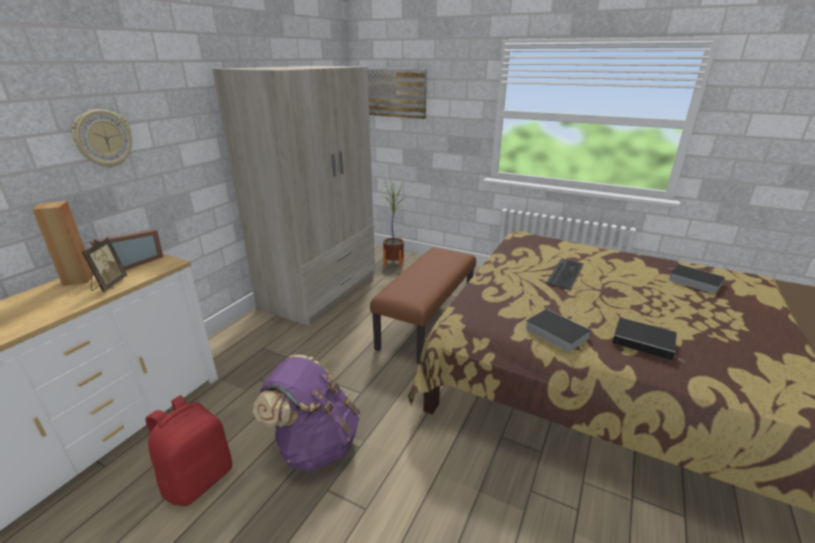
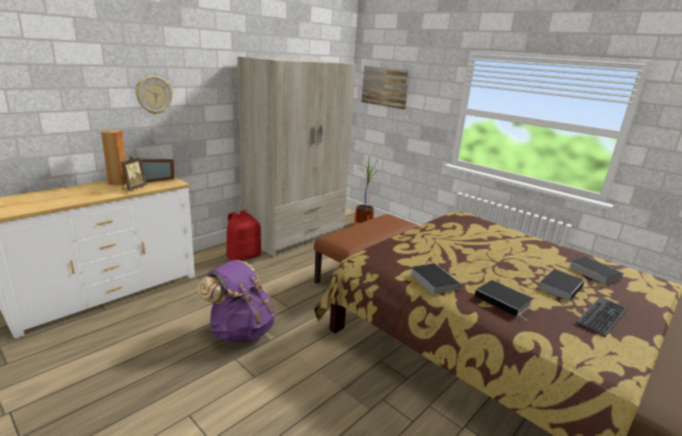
camera: 15 degrees right, 5 degrees down
red backpack [145,395,232,506] -> red backpack moved to [226,210,261,261]
keyboard [546,258,584,290] -> keyboard moved to [576,296,628,337]
none -> book [538,269,585,301]

